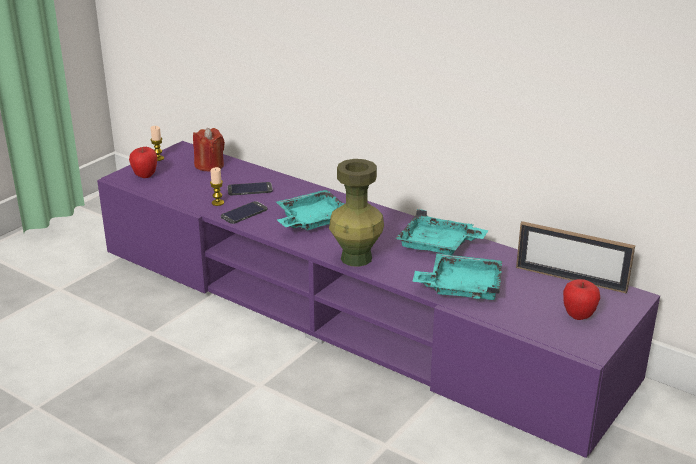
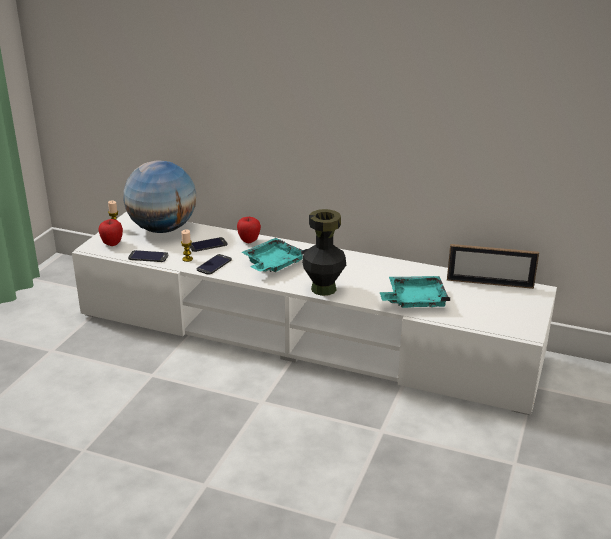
camera: 15 degrees left, 0 degrees up
purple tv stand [97,141,660,458] -> white tv stand [72,211,557,415]
red candle [193,128,225,172] -> globe [123,161,196,233]
green vase [329,159,384,267] -> black vase [302,209,346,296]
turquoise tray [395,209,488,255] -> none
apple [563,279,600,320] -> apple moved to [237,217,261,243]
none -> phone [128,250,169,262]

